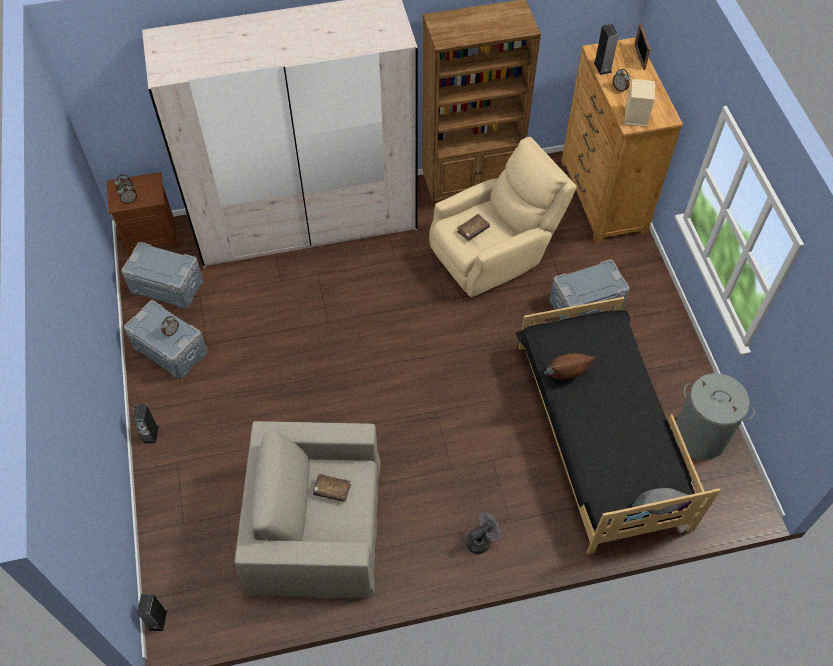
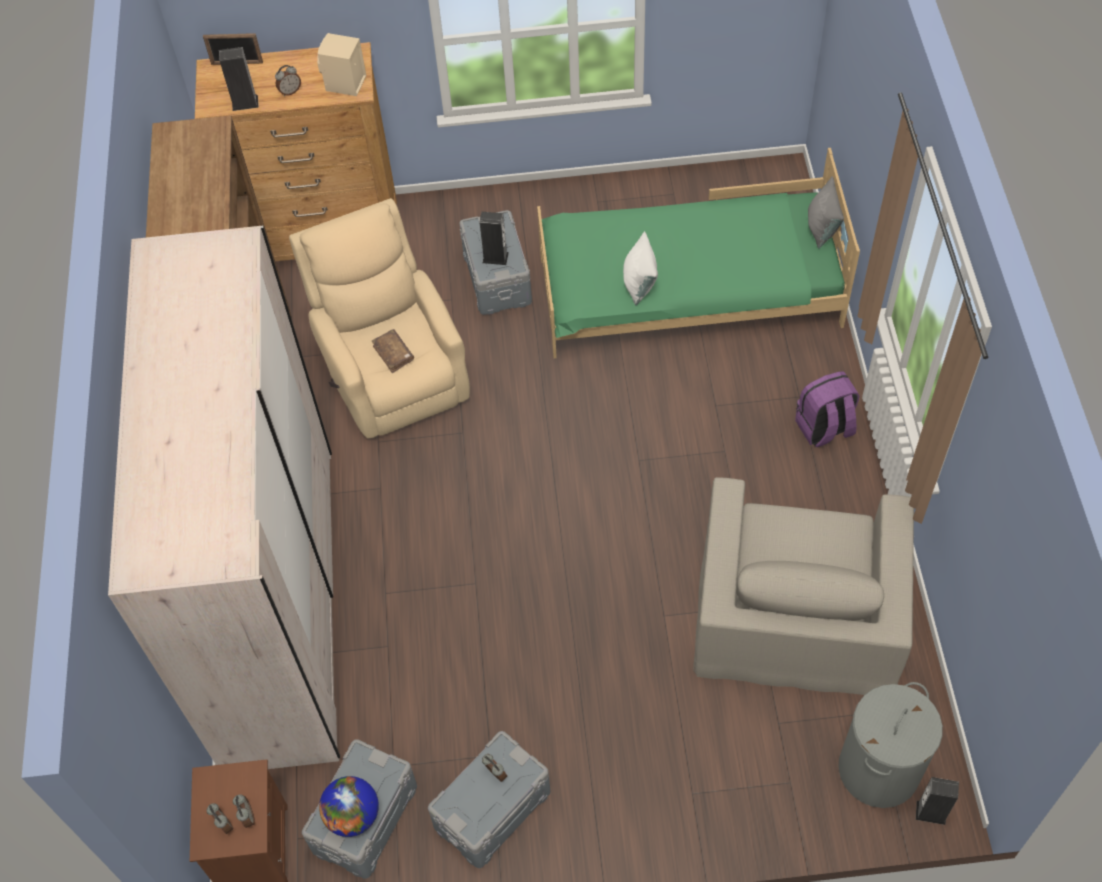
camera: 80 degrees left, 0 degrees up
speaker [132,404,159,444] -> speaker moved to [480,212,509,265]
brown book [313,474,351,502] -> none
grey fan [466,512,500,554] -> purple backpack [795,371,860,447]
black bed [516,297,720,555] -> green bed [537,148,860,358]
brown pillow [544,353,596,379] -> white pillow [623,231,658,305]
grey laundry basket [673,373,755,460] -> grey laundry basket moved to [838,682,943,808]
none -> globe [319,776,379,837]

